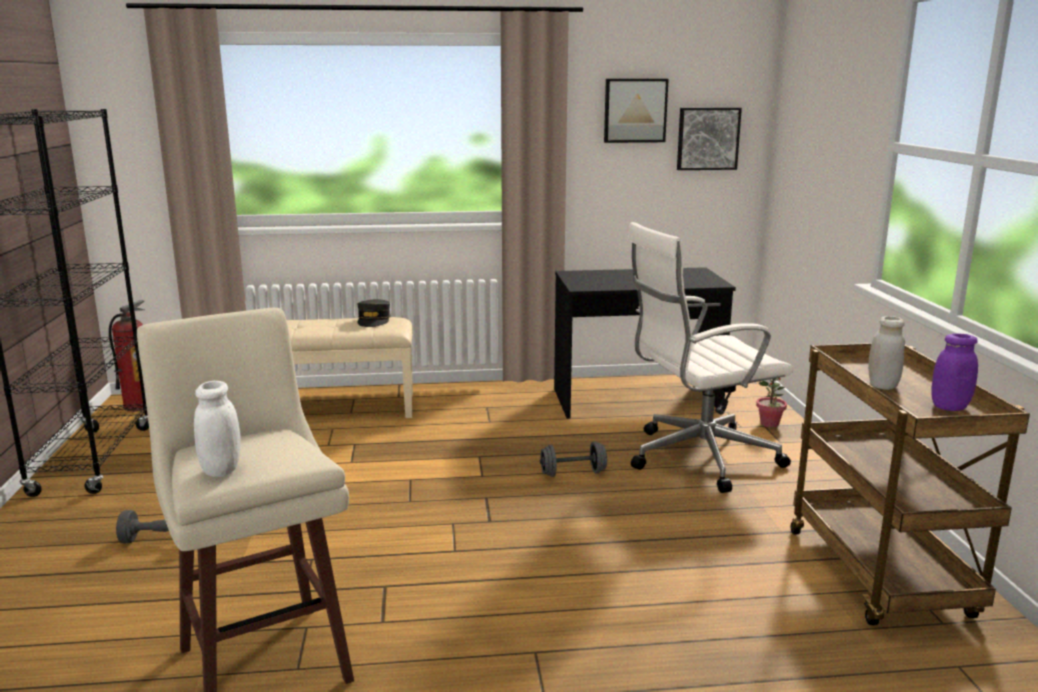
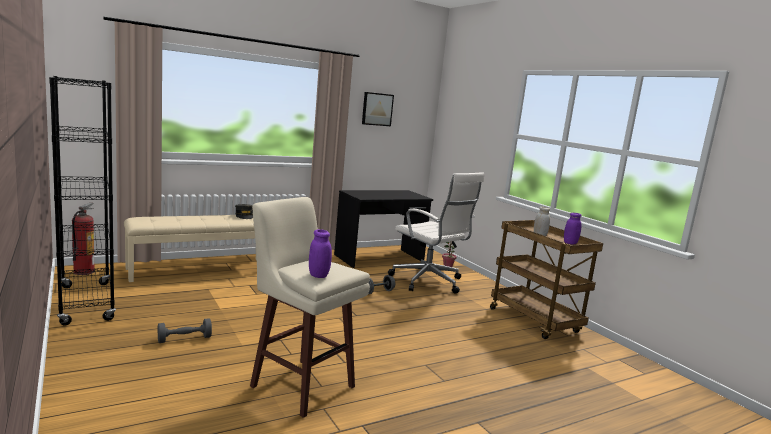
camera: 25 degrees left, 5 degrees down
white jar [194,381,241,477] -> purple jar [309,229,332,278]
white office chair [627,222,793,493] -> white office chair turned 90 degrees counterclockwise [388,172,484,294]
picture [677,107,742,170] -> none

